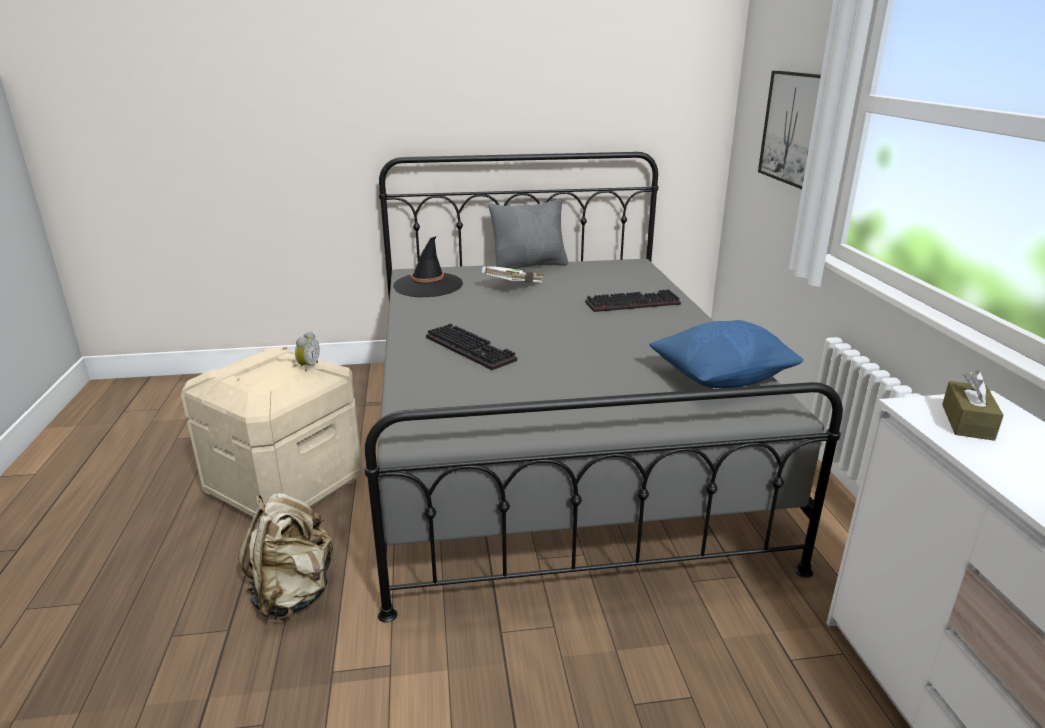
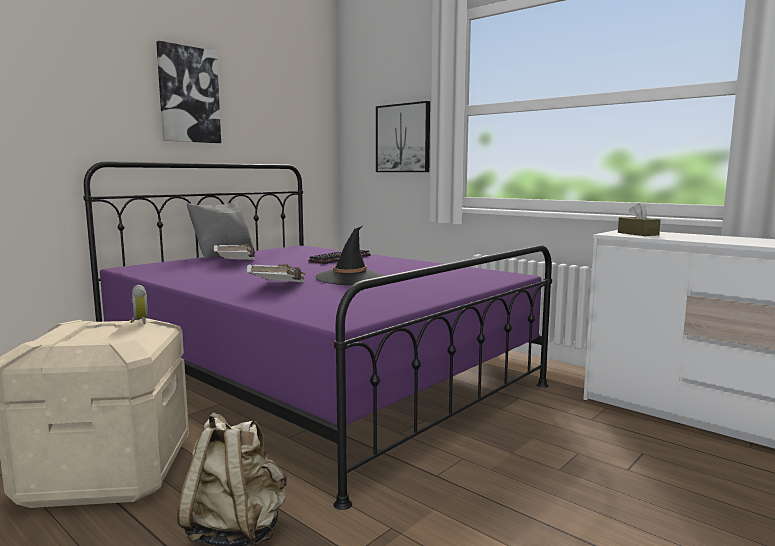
camera: 40 degrees left, 15 degrees down
grey bed [364,152,843,623] -> purple bed [83,161,552,510]
black hat [393,236,463,297] -> black hat moved to [315,226,384,285]
keyboard [426,323,517,370] -> white book [247,265,306,282]
blue pillow [649,320,804,388] -> none
none -> picture [156,41,221,143]

